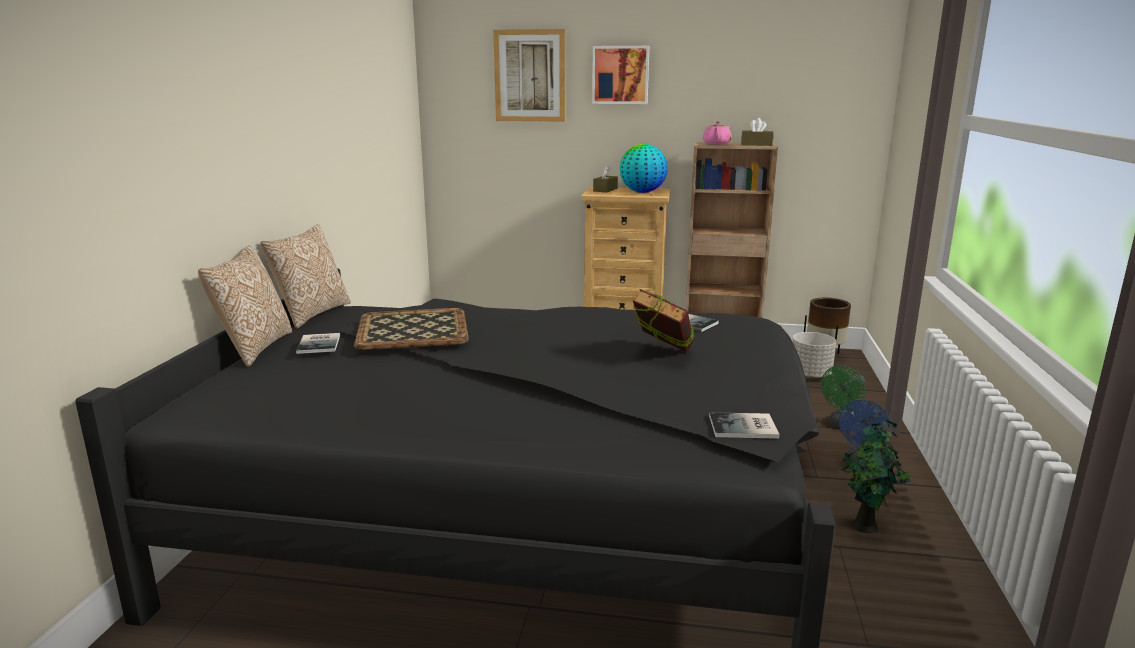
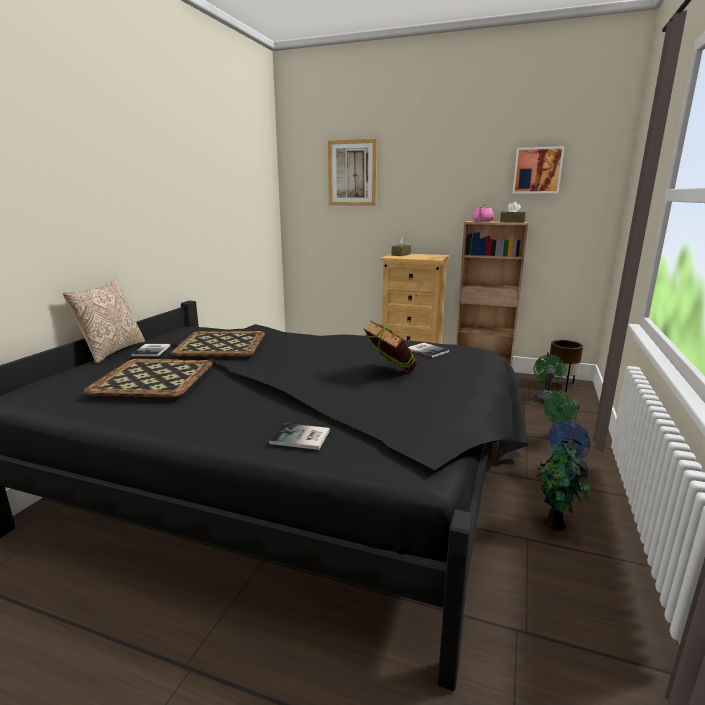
camera: 10 degrees right, 0 degrees up
pillow [260,224,351,328] -> none
picture [592,46,649,104] -> picture moved to [513,146,565,193]
globe [620,144,668,193] -> none
book [709,412,780,439] -> book moved to [269,423,330,450]
grey planter [792,332,836,379] -> green fan [534,355,565,403]
none -> tray [84,359,213,398]

